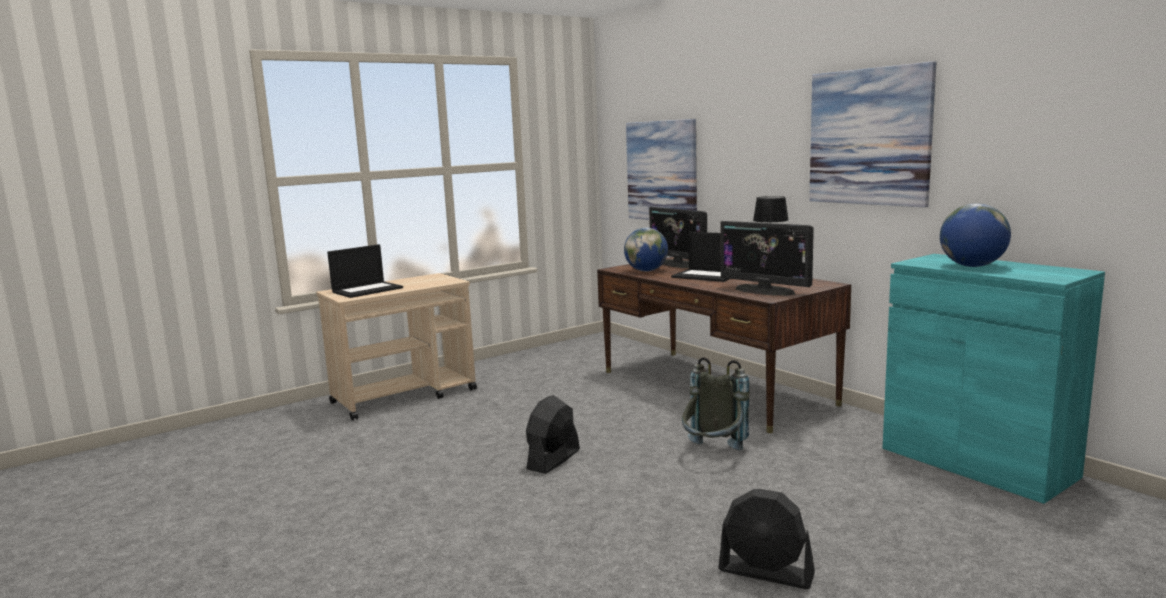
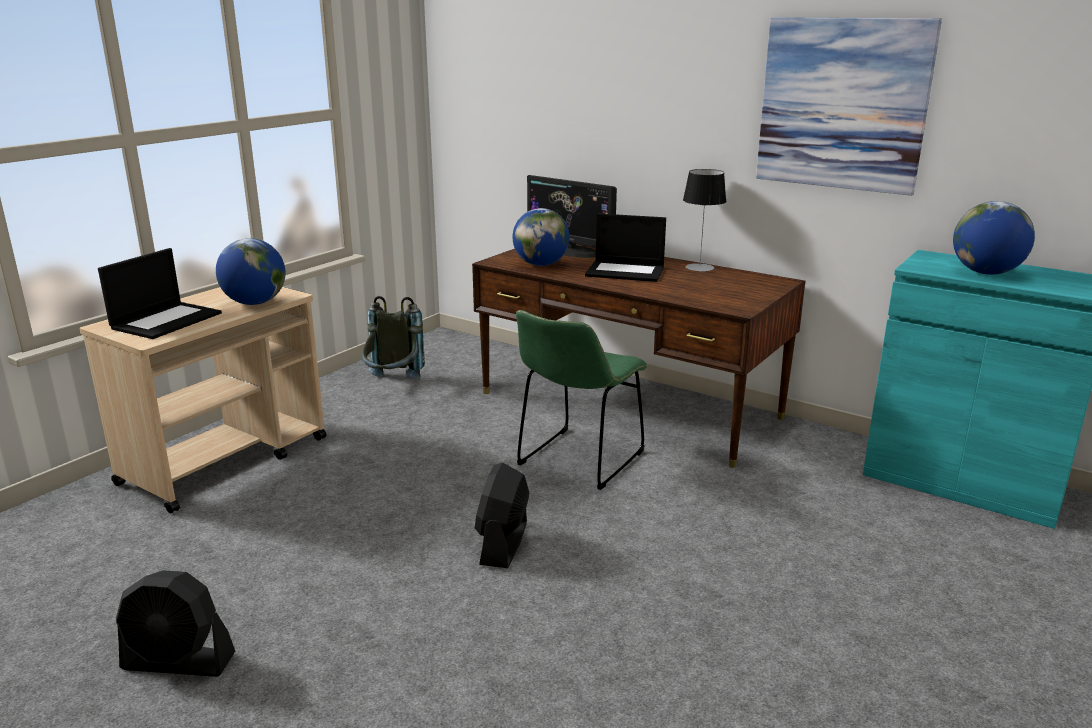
camera: 20 degrees left, 10 degrees up
picture [626,119,697,220] -> none
grey backpack [682,357,749,450] -> grey backpack moved to [362,296,425,379]
black fan [718,489,815,589] -> black fan moved to [116,570,235,677]
monitor [721,221,814,296] -> none
none -> globe [216,238,285,305]
none -> green chair [516,310,647,490]

